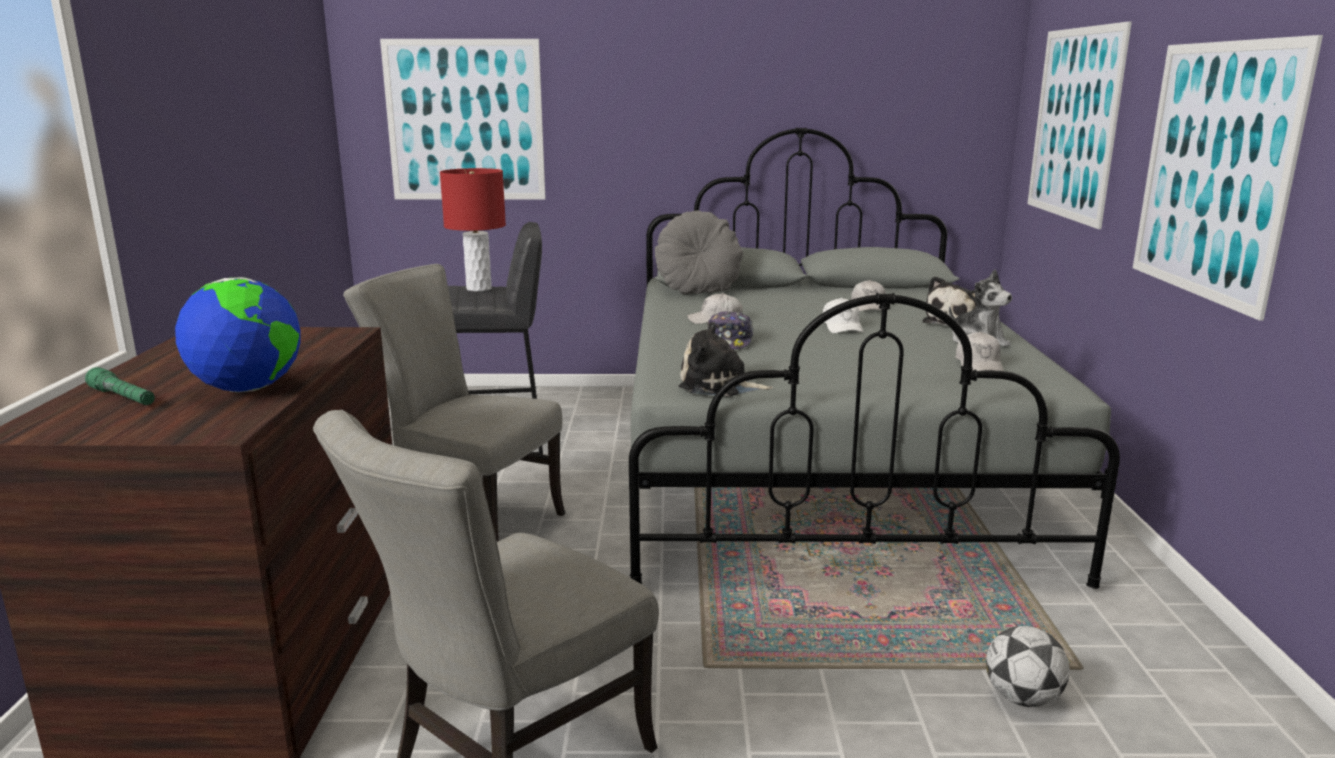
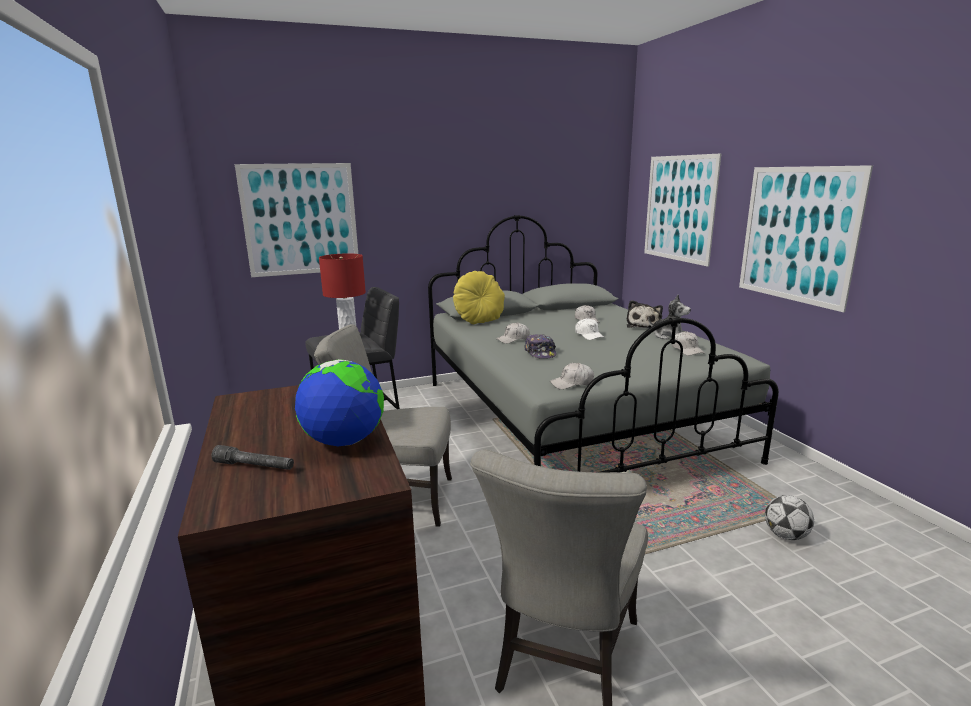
camera: 20 degrees left, 0 degrees up
green flashlight [85,367,155,405] -> grey flashlight [211,445,294,470]
grey pillow [655,211,743,295] -> yellow pillow [453,271,505,324]
plush toy [679,322,773,397] -> white cap [550,363,594,389]

